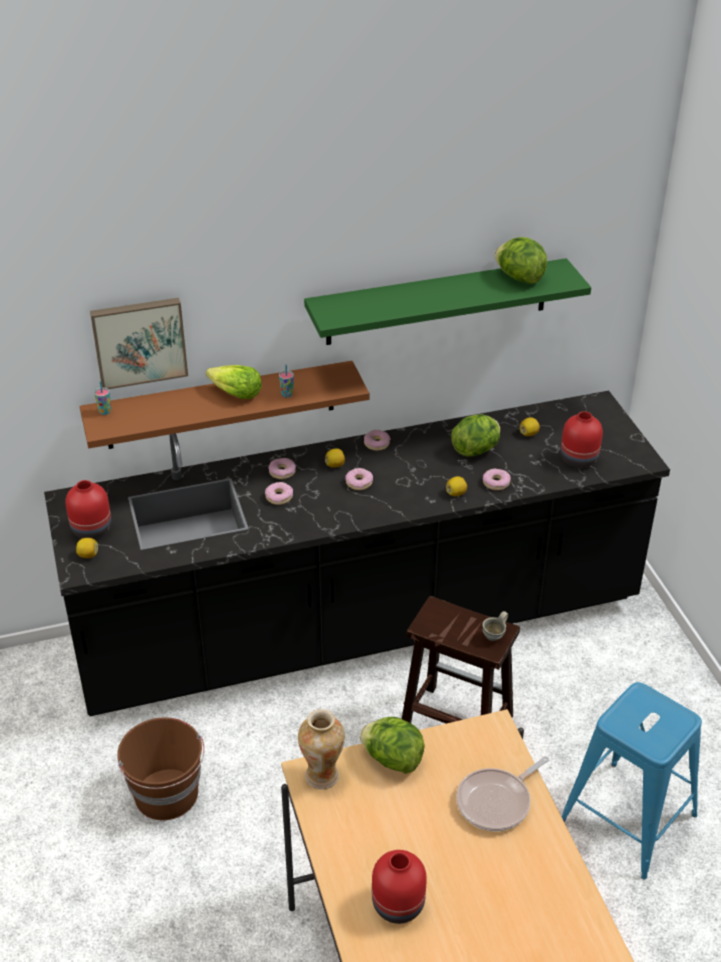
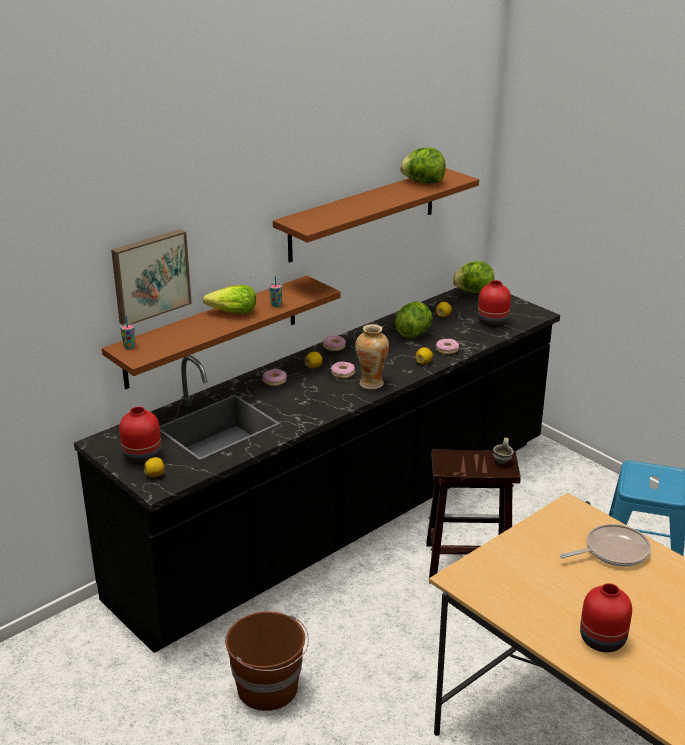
camera: 25 degrees left, 10 degrees down
donut [265,482,293,505] -> none
vase [298,709,345,789] -> vase moved to [355,324,389,389]
green shelf [304,258,591,345] -> brown shelf [273,168,479,263]
lettuce [360,717,425,774] -> lettuce moved to [452,261,494,293]
frying pan [456,756,549,831] -> frying pan turned 135 degrees counterclockwise [560,524,651,567]

